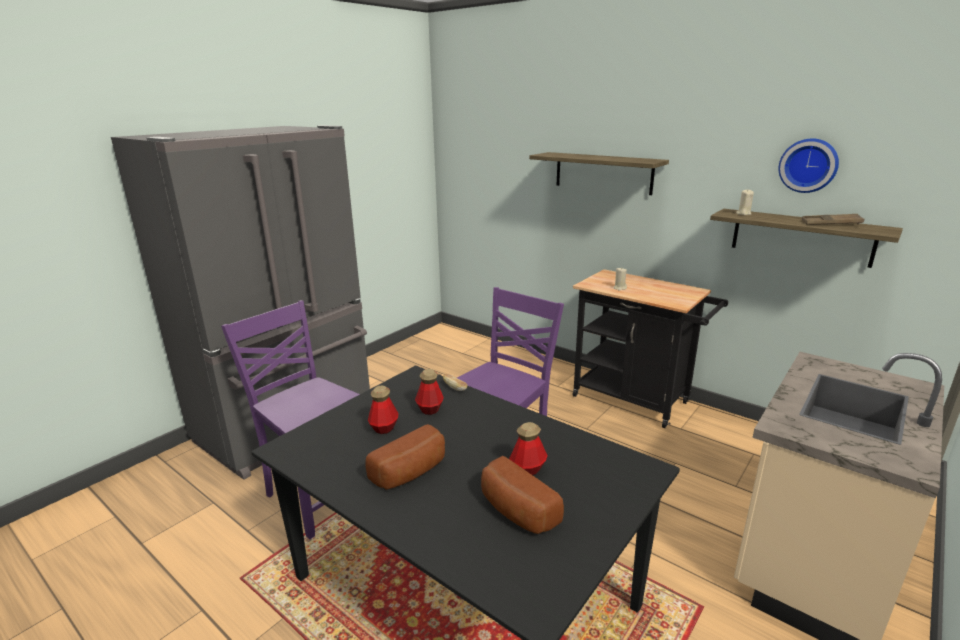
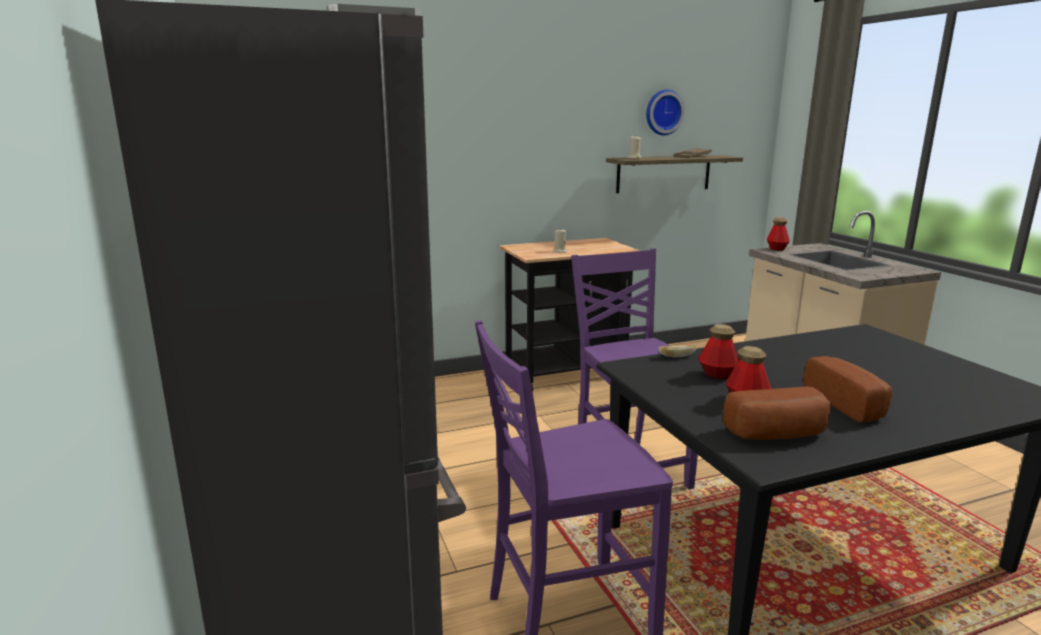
camera: 60 degrees left, 5 degrees down
bread [481,456,564,534] -> bread moved to [723,386,831,440]
bottle [509,422,548,475] -> bottle moved to [767,217,790,251]
shelf [529,152,669,195] -> none

